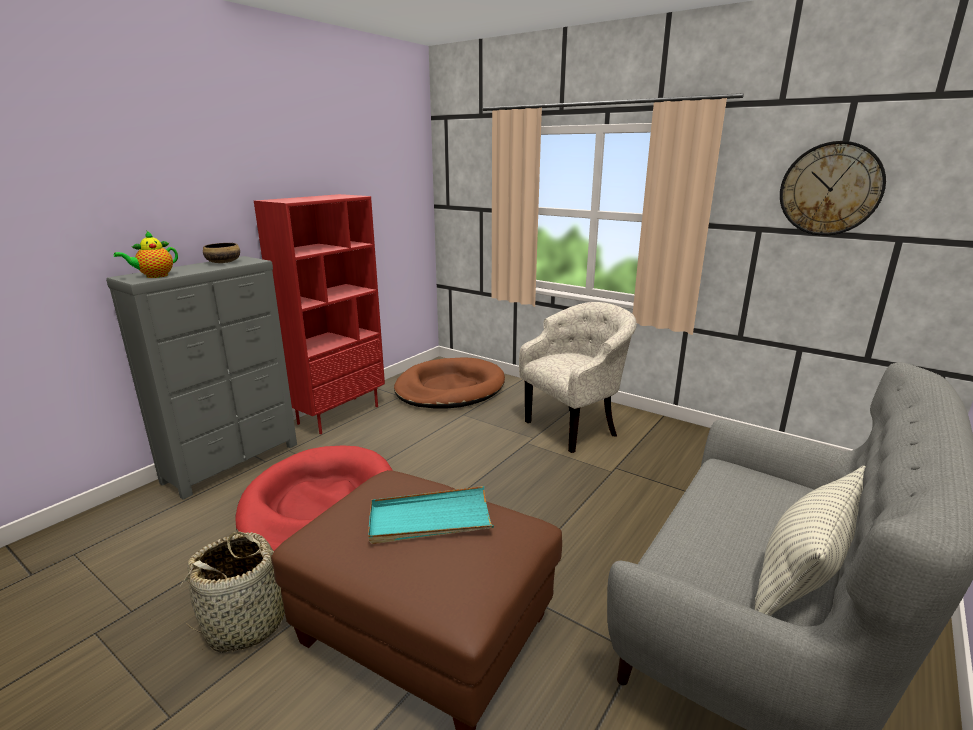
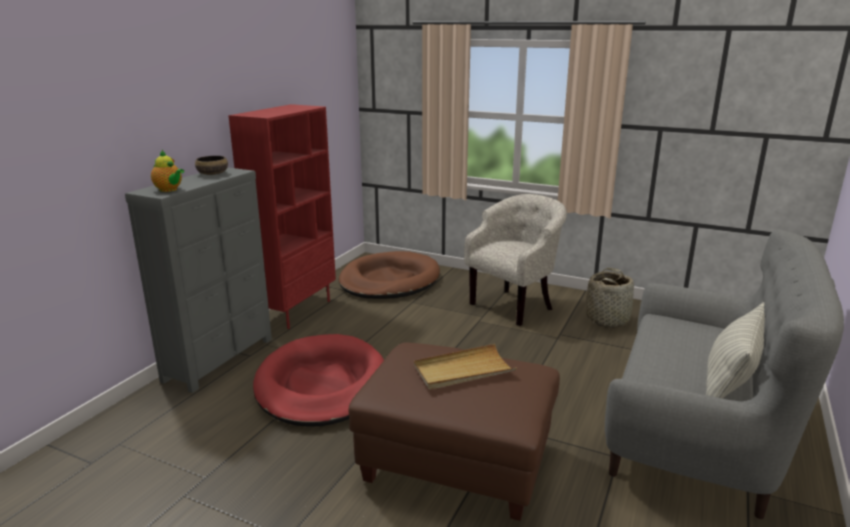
camera: 10 degrees left, 0 degrees up
teapot [114,231,178,278] -> teapot turned 90 degrees counterclockwise [151,150,184,192]
basket [181,531,285,652] -> basket moved to [587,268,634,328]
turquoise tray [368,486,494,544] -> beige tray [414,344,517,390]
wall clock [780,141,886,236] -> none

